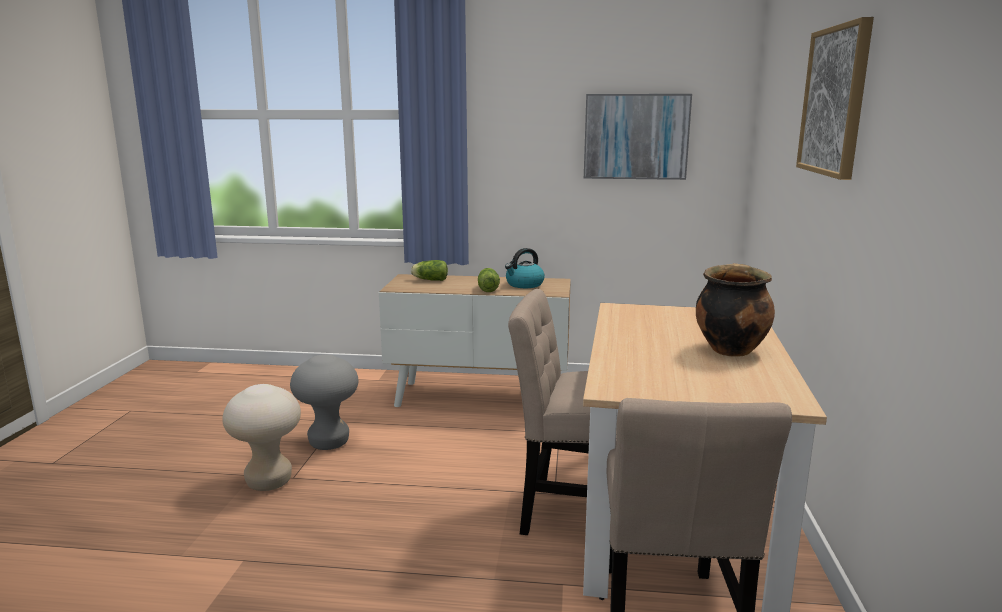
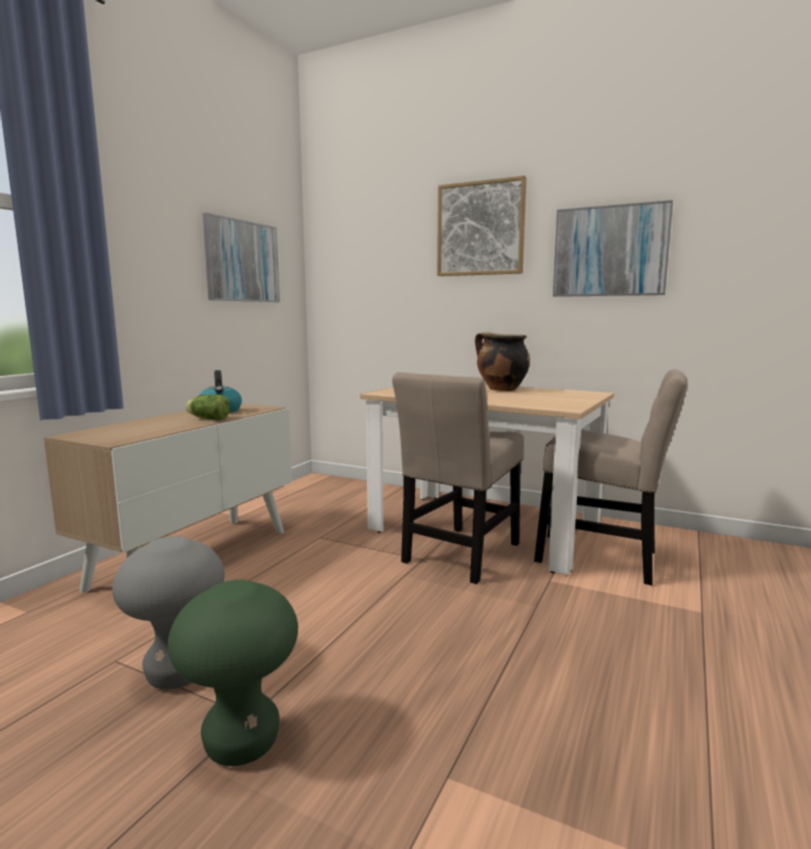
camera: 70 degrees left, 5 degrees down
beige stool [222,384,301,491] -> green stool [168,580,298,766]
lettuce [411,260,448,281] -> none
none -> picture [553,200,673,297]

